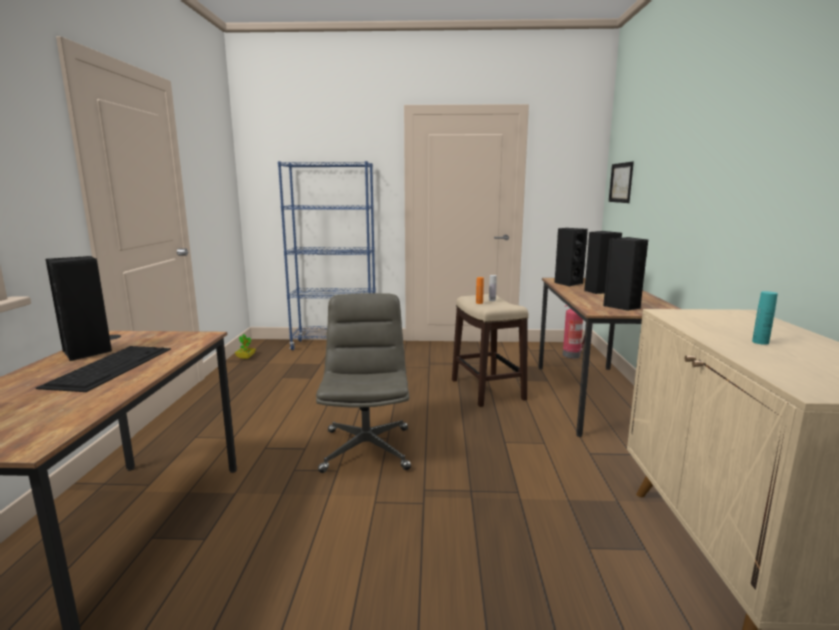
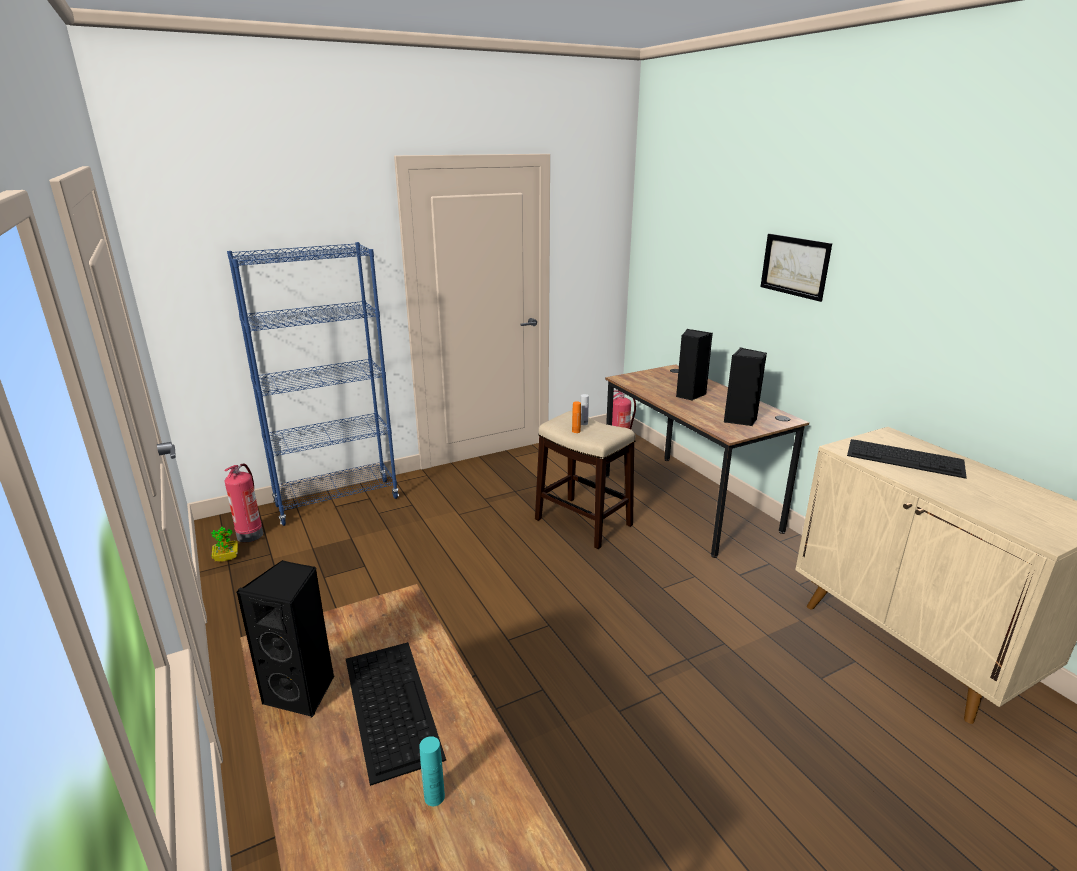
camera: 30 degrees left, 10 degrees up
grey office chair [316,293,411,473] -> none
black speaker [554,228,588,286] -> none
picture [609,162,634,203] -> picture moved to [761,234,832,302]
turquoise bottle [752,291,778,345] -> turquoise bottle moved to [419,736,445,806]
none -> fire extinguisher [224,464,263,542]
none -> keyboard [847,439,967,479]

